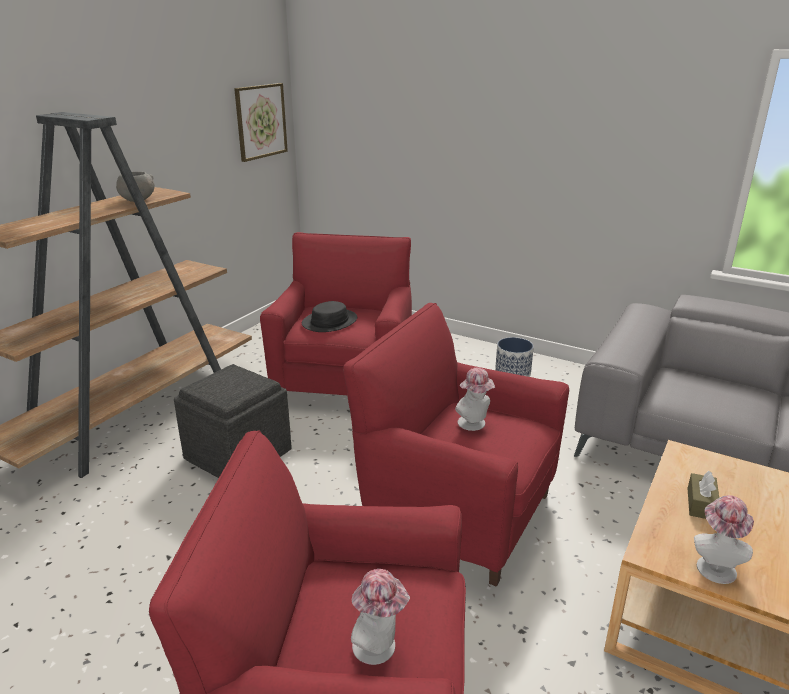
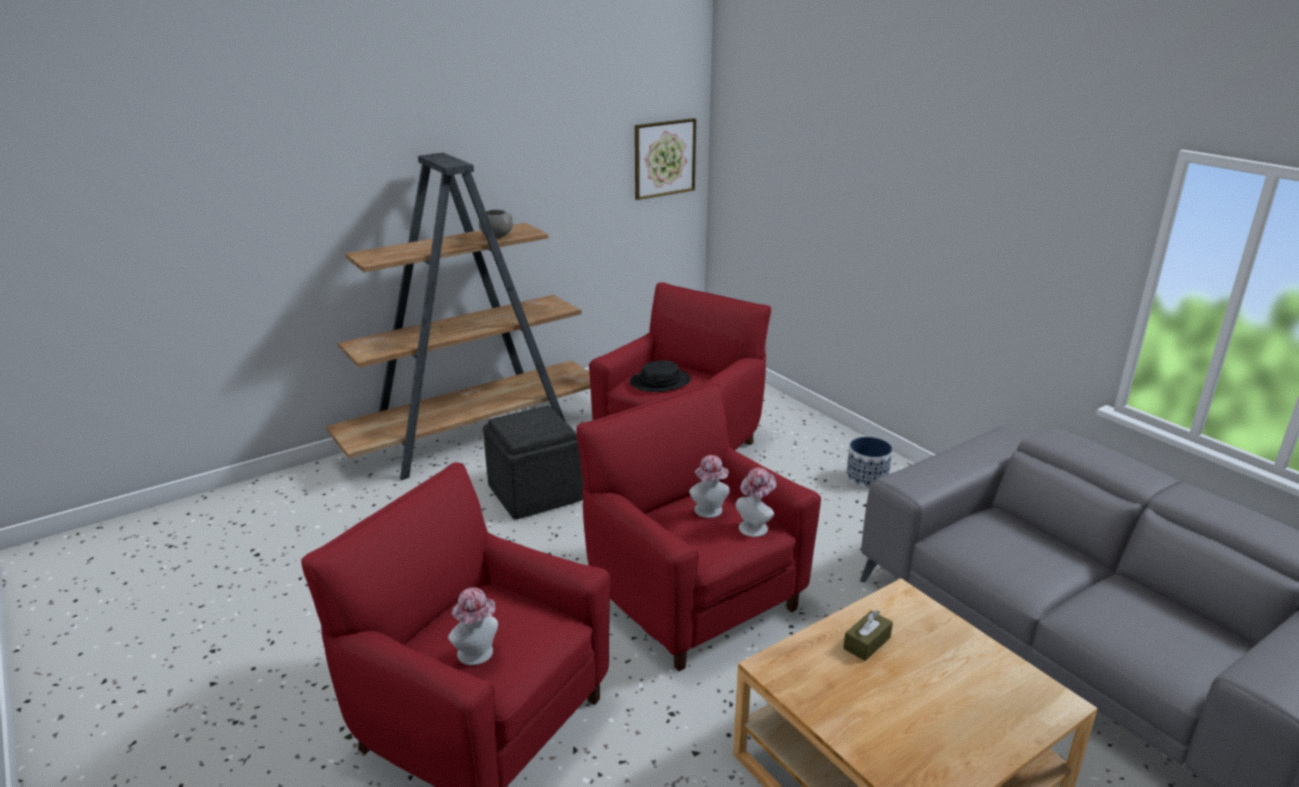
camera: 25 degrees right, 0 degrees up
hat [694,495,754,584] -> hat moved to [735,468,776,537]

